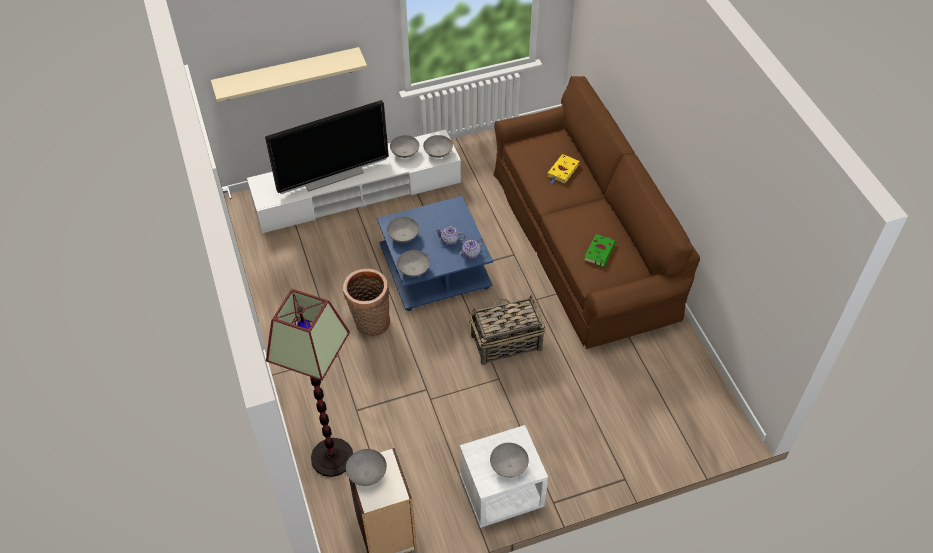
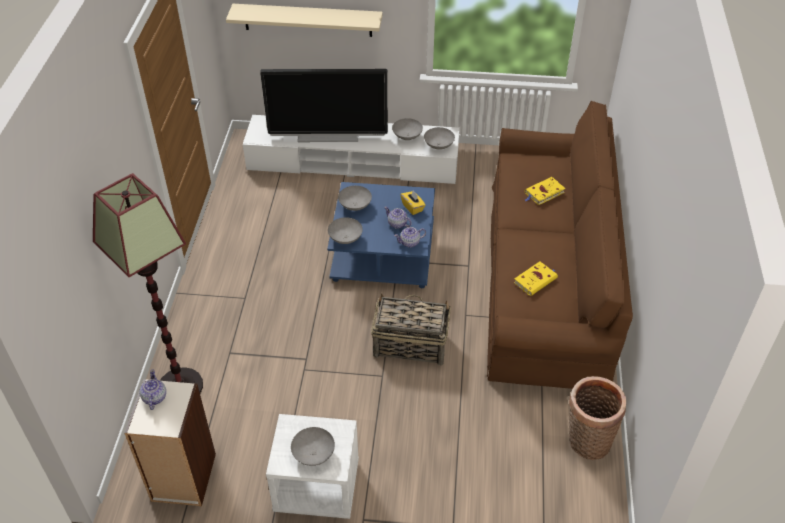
camera: 25 degrees right, 5 degrees down
basket [343,269,390,337] -> basket moved to [569,376,626,460]
grey bowl [346,449,387,486] -> teapot [139,370,166,410]
green book [584,234,616,267] -> yellow book [514,262,558,296]
none -> yellow tissue box [401,191,425,215]

